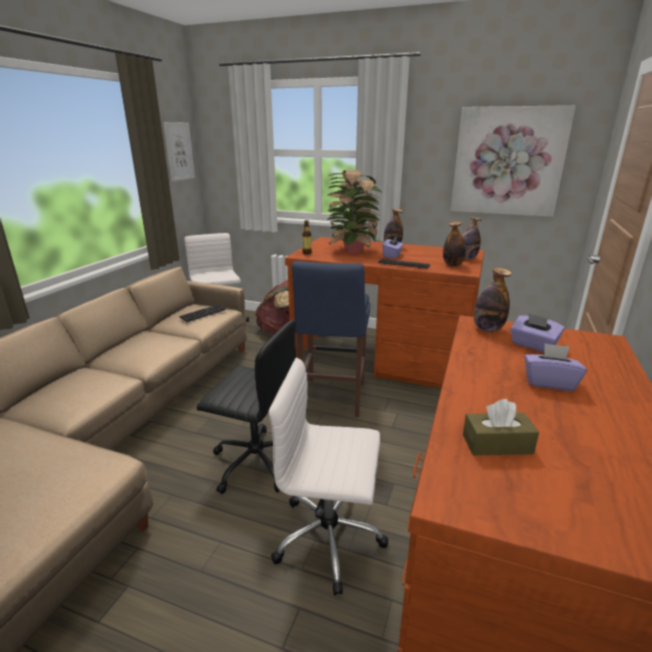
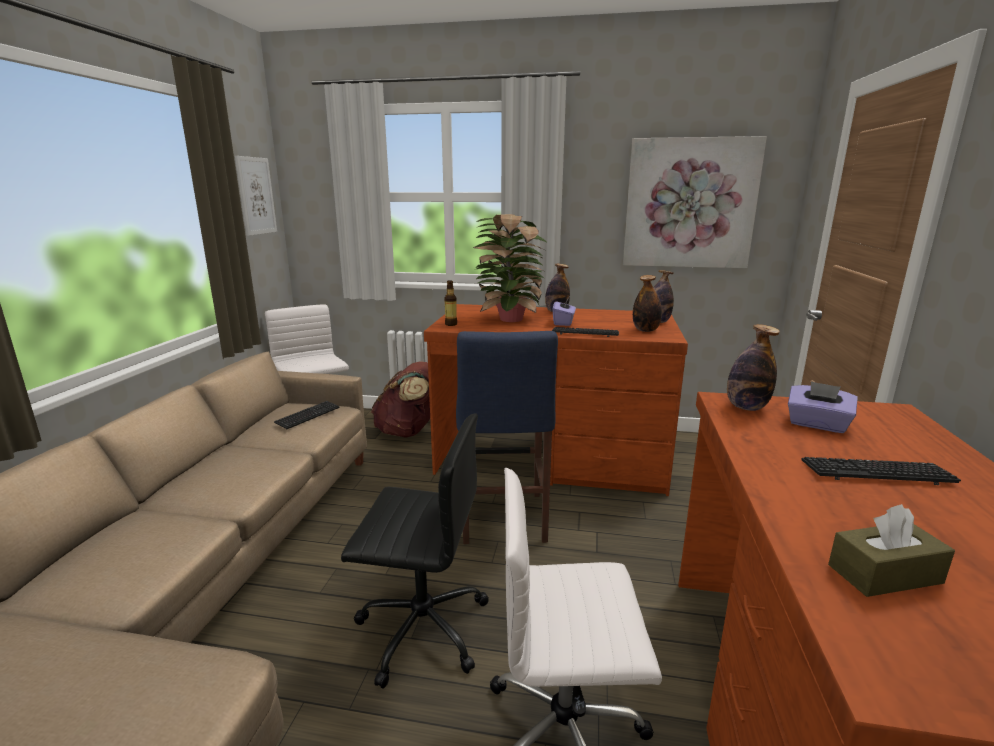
camera: 10 degrees left, 5 degrees down
purple tissue box [524,343,587,391] -> keyboard [801,457,961,485]

